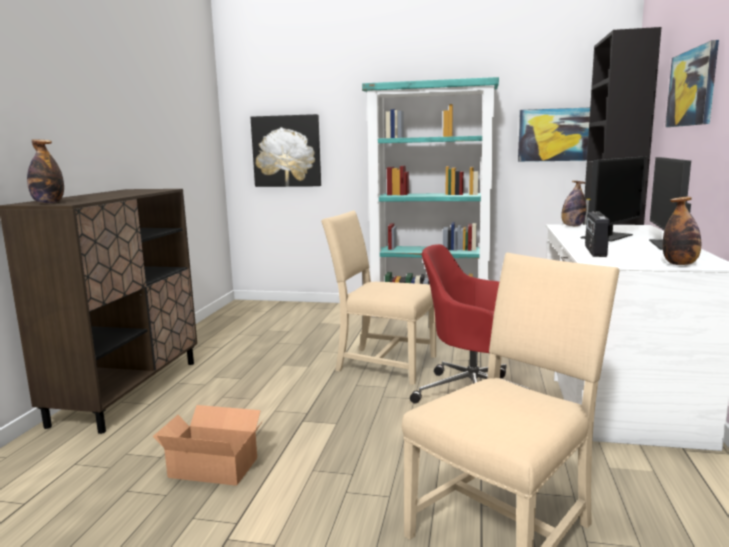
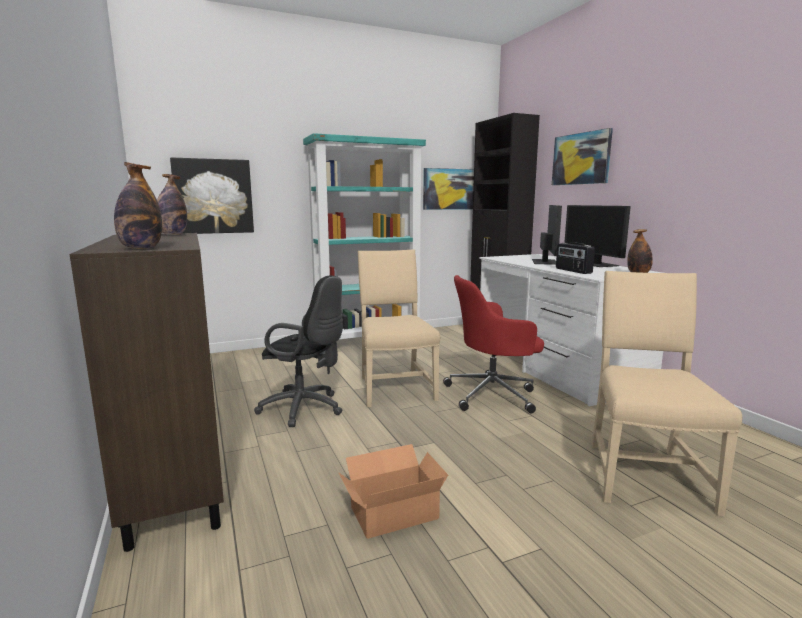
camera: 35 degrees left, 0 degrees up
beige chair [321,211,436,385] -> beige chair turned 90 degrees clockwise [358,249,440,407]
bottle [561,181,587,226] -> bottle moved to [157,174,187,235]
none -> black office chair [254,276,343,427]

